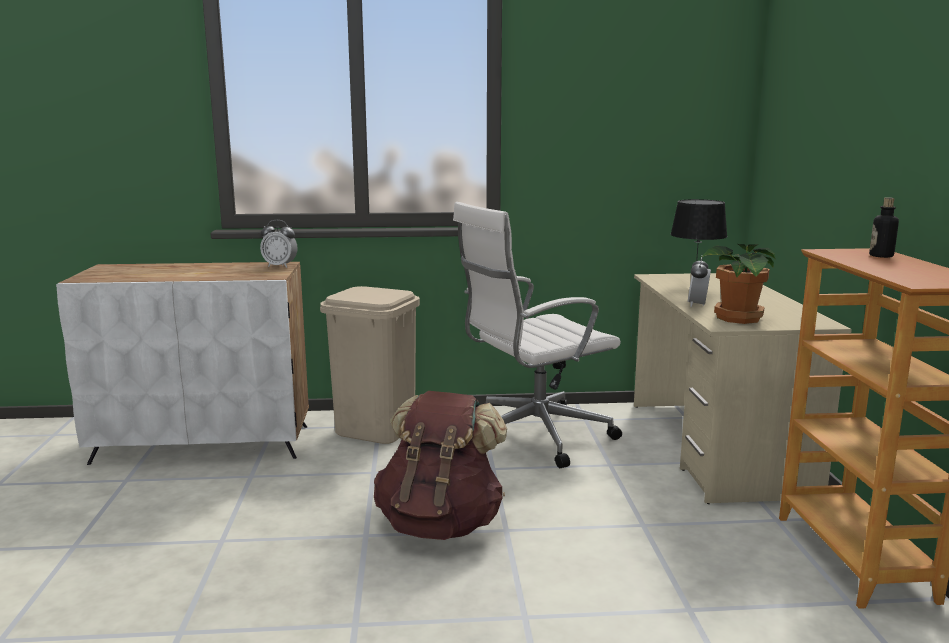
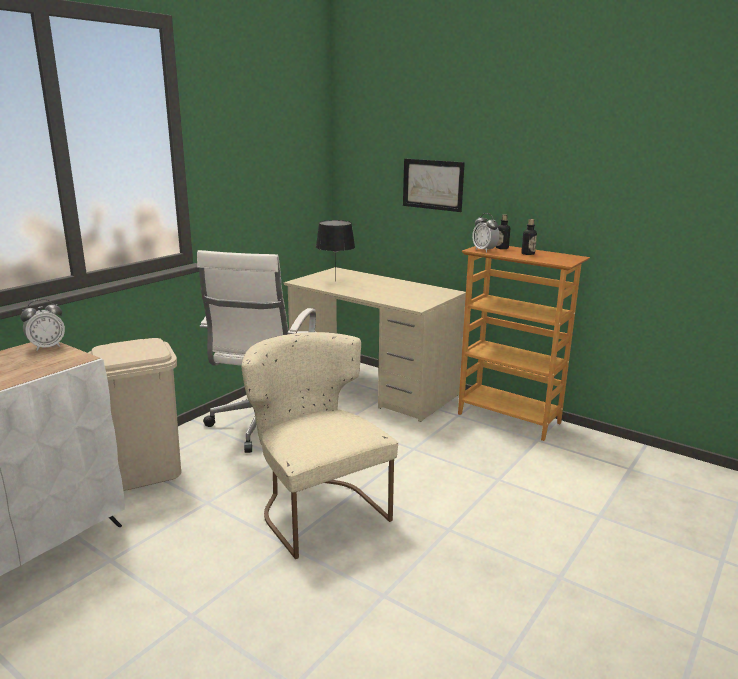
camera: 50 degrees left, 5 degrees up
brown backpack [374,391,507,540] -> beige chair [242,332,398,559]
alarm clock [688,255,711,307] -> alarm clock moved to [472,213,500,253]
potted plant [702,244,775,324] -> none
none -> picture [403,159,465,212]
none -> bottle [521,219,537,255]

